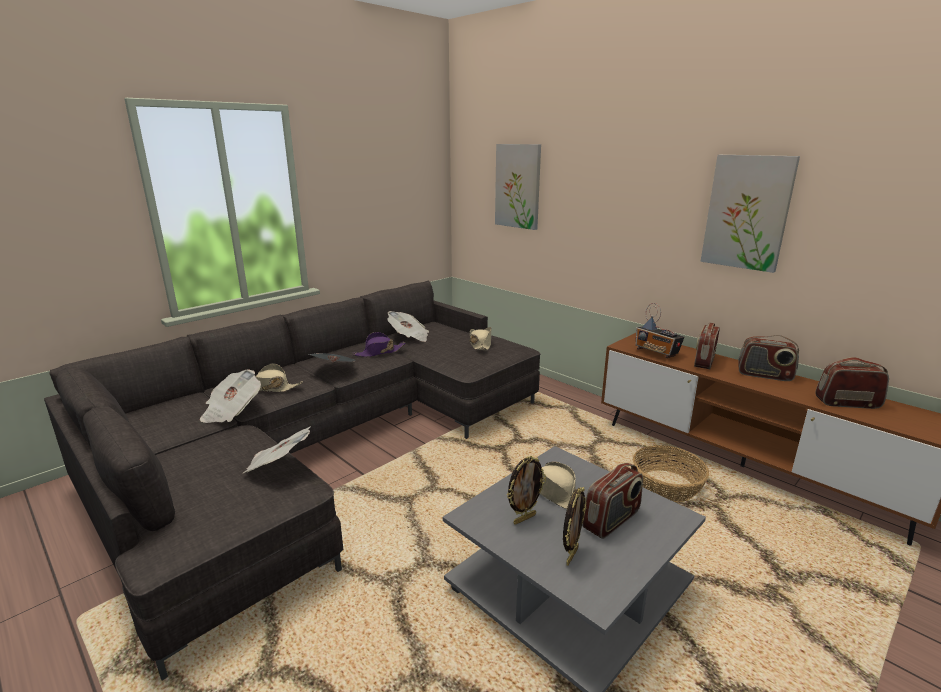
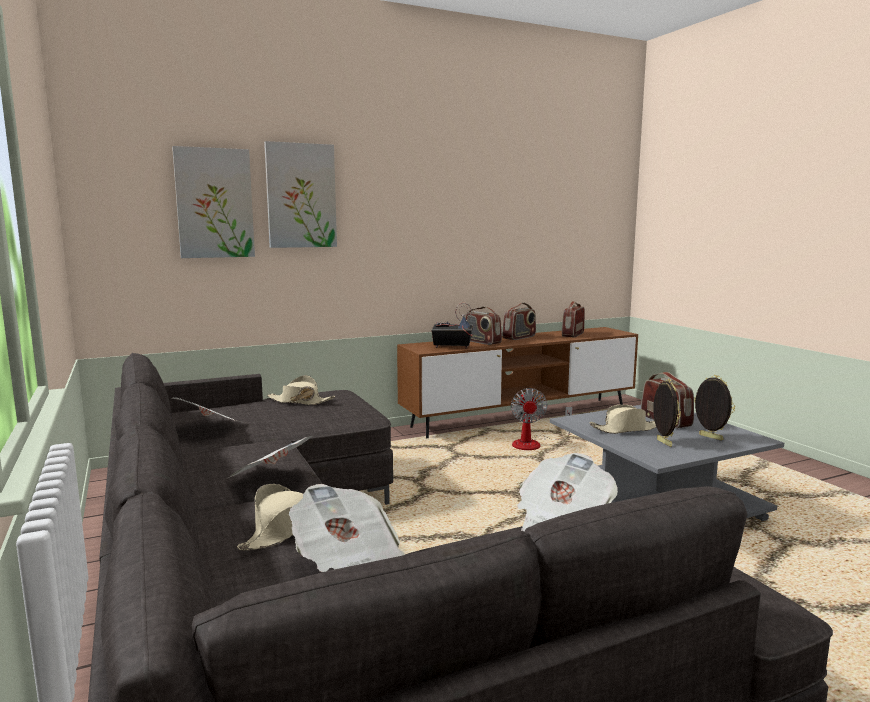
camera: 70 degrees left, 10 degrees down
purple hat [352,332,406,357] -> none
basket [633,445,709,502] -> fan [511,388,573,450]
radio [635,303,684,358] -> radio turned 150 degrees counterclockwise [431,303,473,349]
picture [701,155,800,273] -> picture moved to [264,141,337,248]

